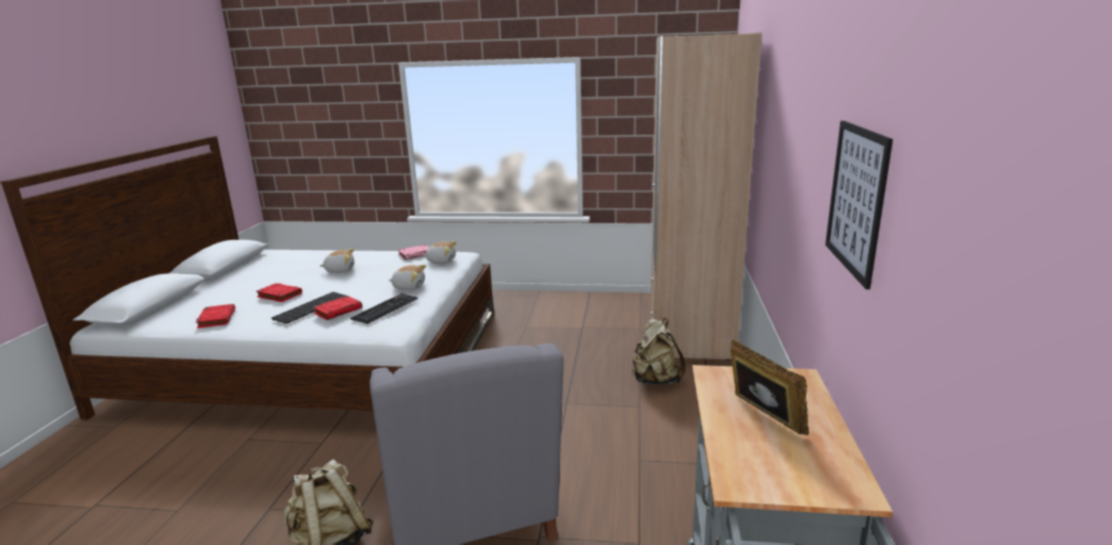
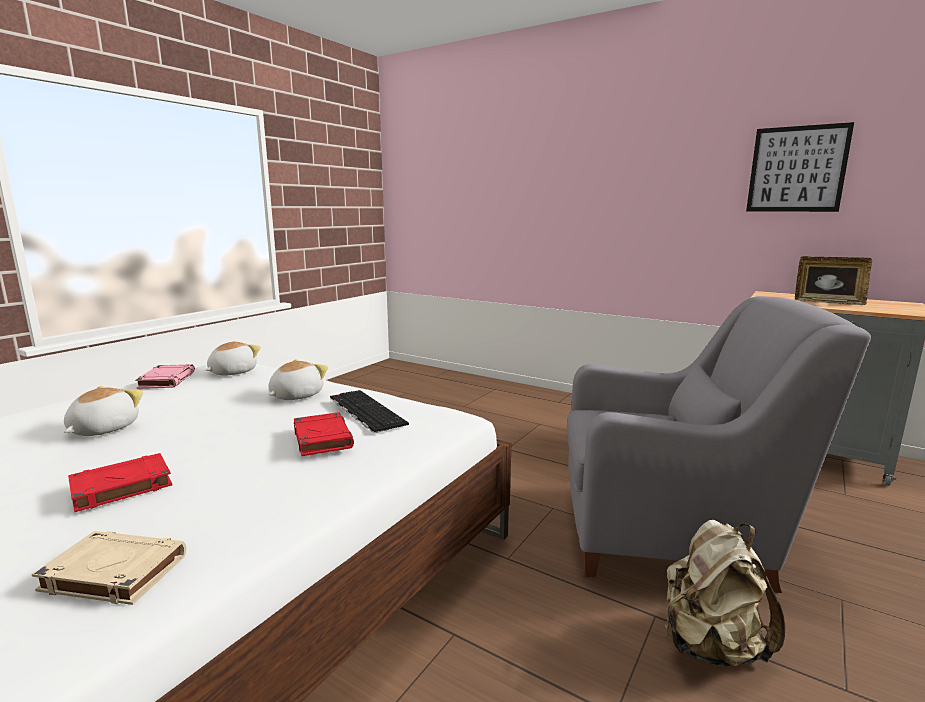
camera: 65 degrees left, 5 degrees down
red book [196,304,235,328] -> beige book [32,531,186,605]
keyboard [272,292,347,324] -> none
beige backpack [632,318,686,385] -> none
beige wardrobe [651,32,762,361] -> none
picture frame [730,339,809,435] -> picture frame turned 150 degrees counterclockwise [795,256,872,305]

